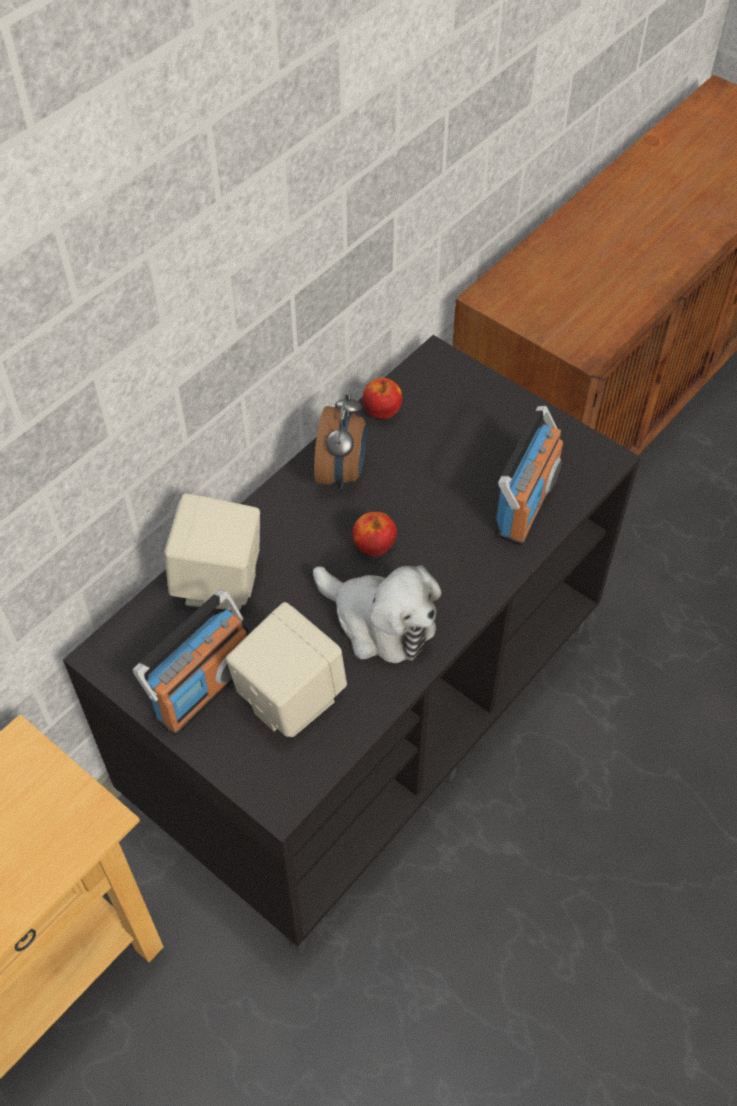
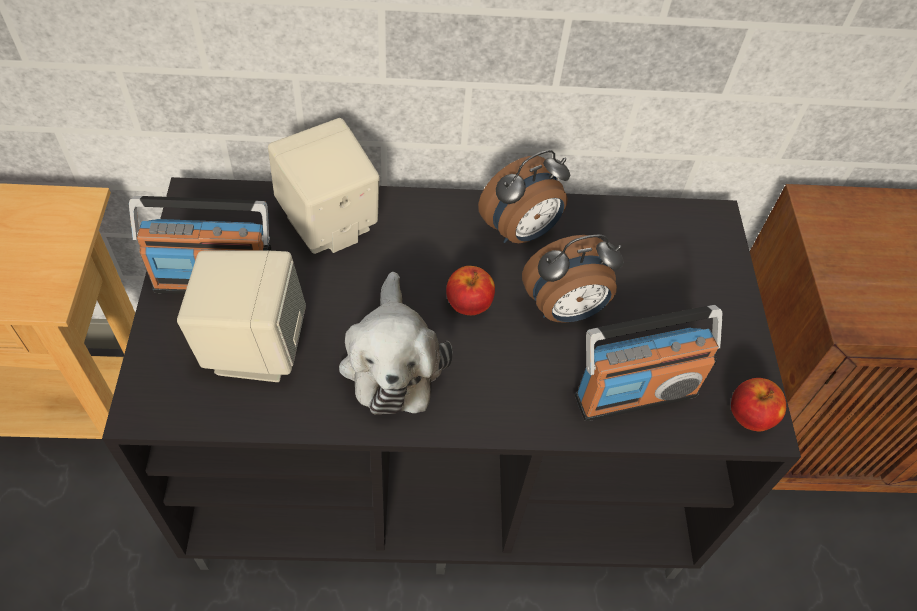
camera: 45 degrees right, 0 degrees up
apple [363,378,402,419] -> apple moved to [731,378,786,431]
none -> alarm clock [522,234,623,323]

